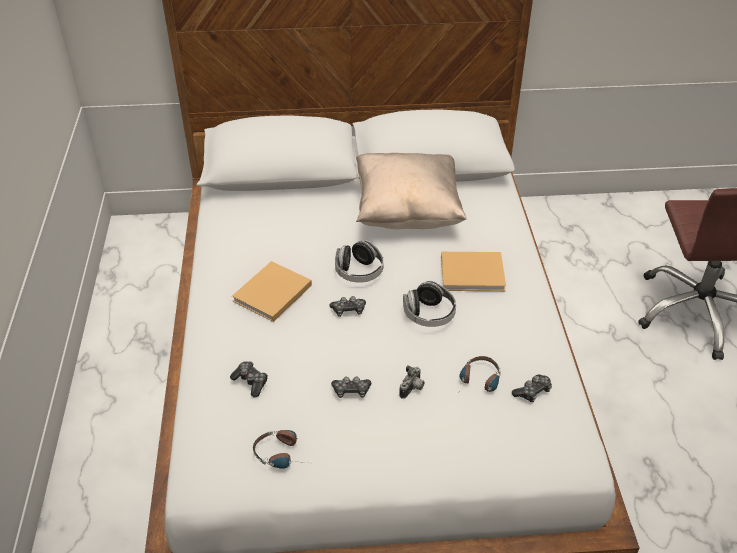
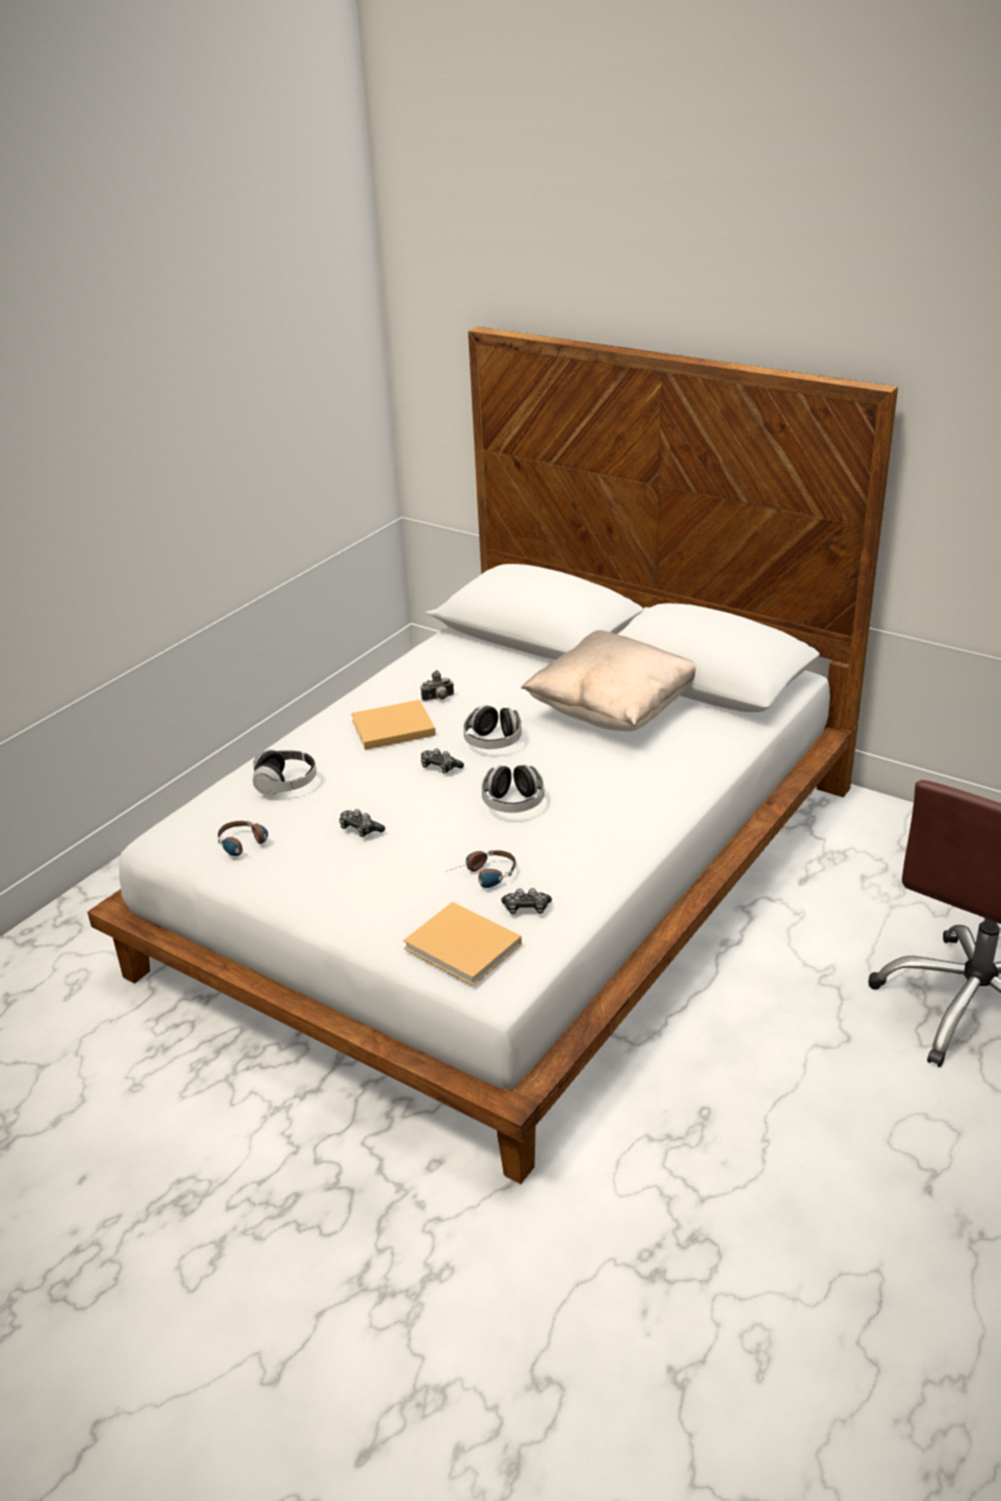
camera: 40 degrees right, 10 degrees down
game controller [230,361,268,397] -> headphones [253,750,317,795]
camera [399,365,425,399] -> camera moved to [421,670,454,701]
beige book [441,252,506,291] -> beige book moved to [403,902,522,986]

